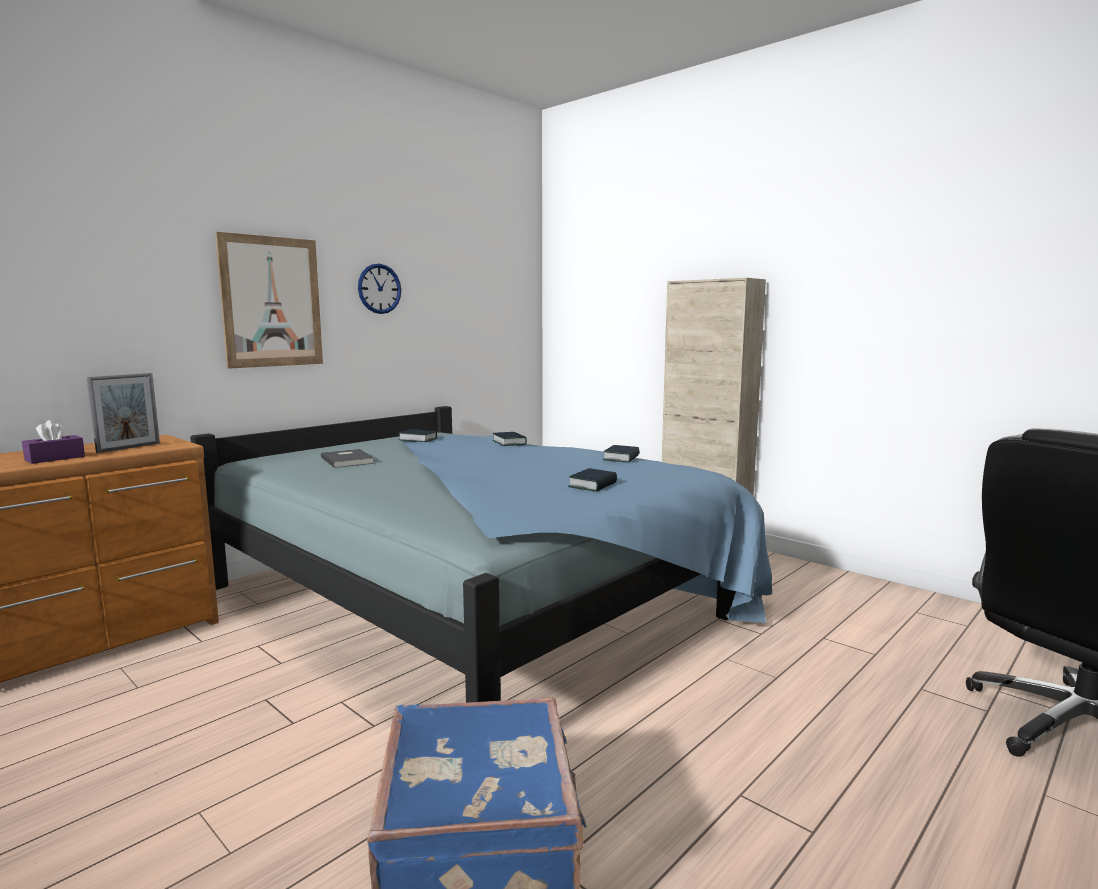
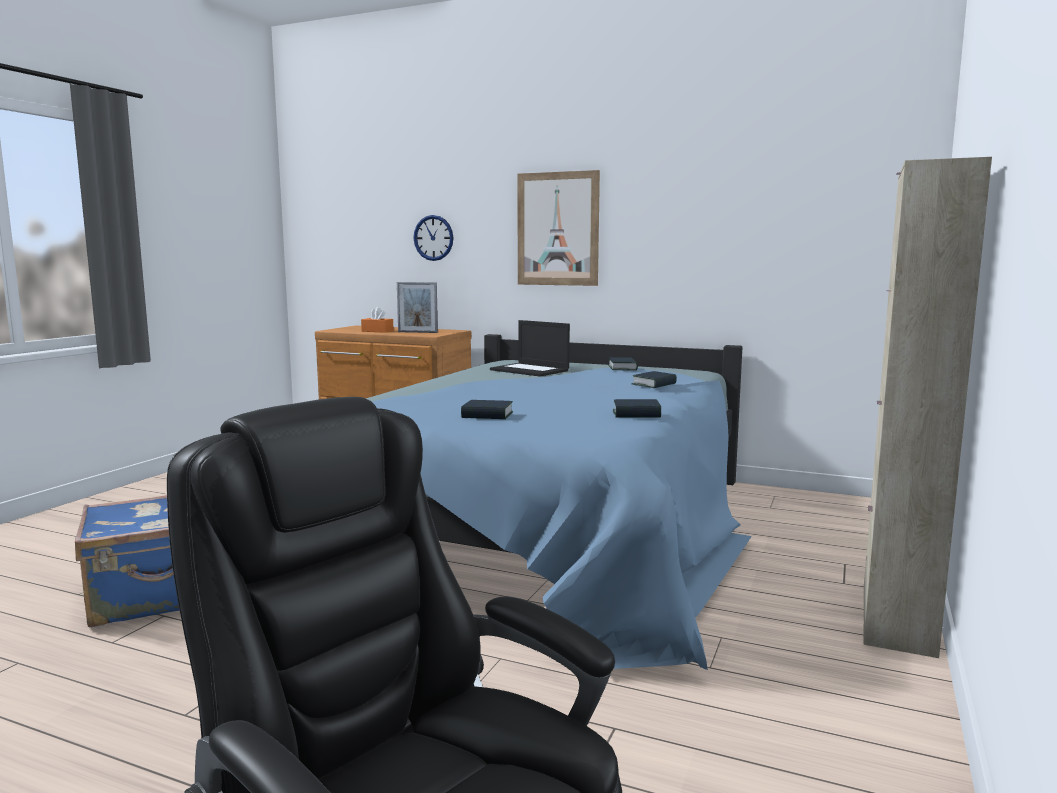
camera: 70 degrees right, 0 degrees up
purple tissue box [22,420,85,464] -> orange tissue box [361,307,394,333]
grey book [321,449,375,468] -> laptop [490,320,570,377]
wall clock [358,264,401,314] -> wall clock moved to [414,215,453,261]

